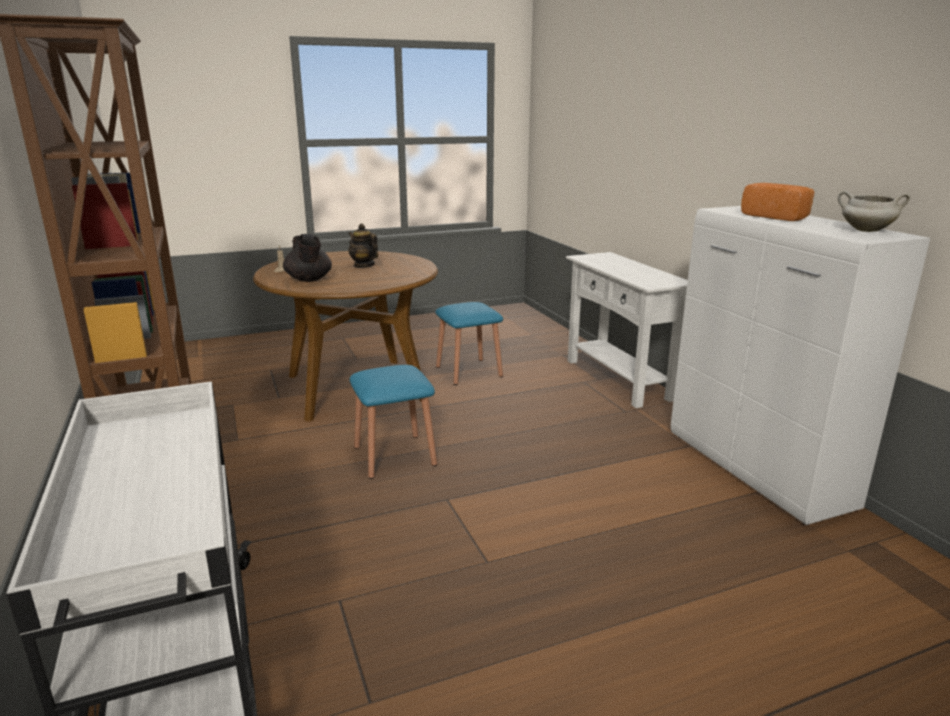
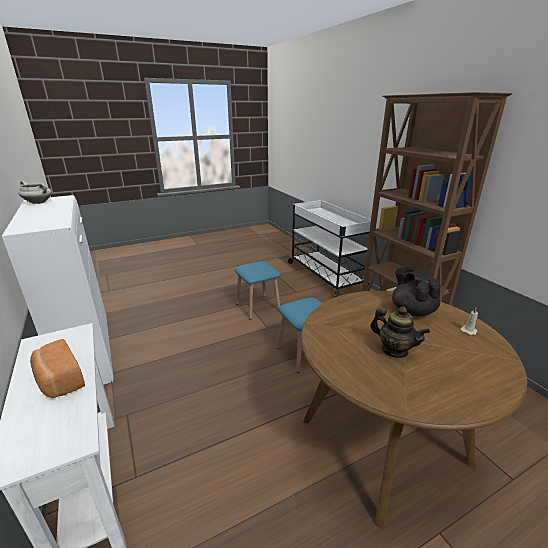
camera: 175 degrees right, 5 degrees up
blue stool [435,302,503,385] -> blue stool moved to [235,261,280,320]
bread [741,183,814,221] -> bread moved to [30,339,85,398]

